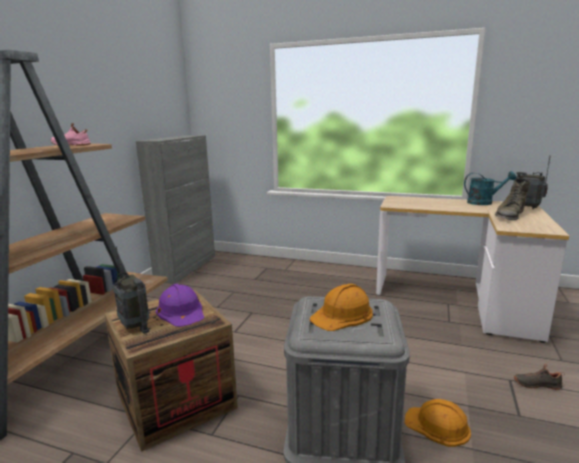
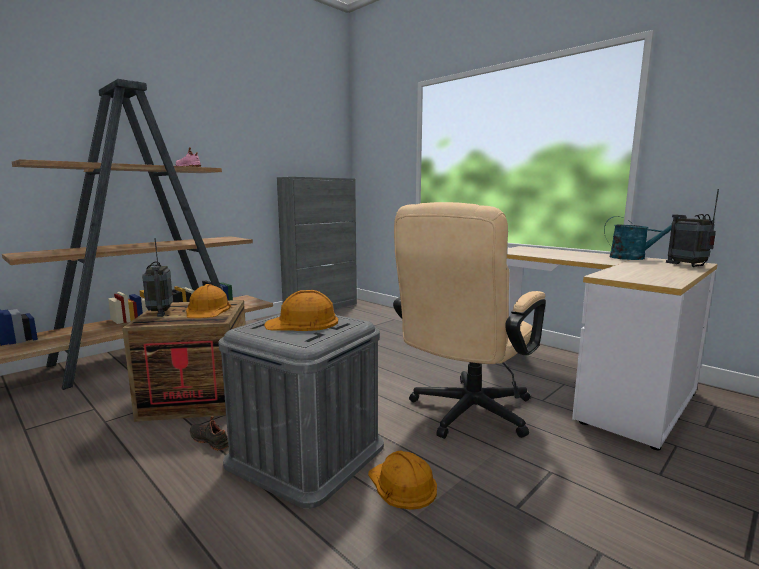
camera: 25 degrees right, 5 degrees down
purple hard hat [156,284,204,327] -> orange hard hat [186,284,231,318]
green boot [495,179,531,220] -> none
black shoe [514,364,565,390] -> black shoe moved to [190,416,228,451]
none -> beige office chair [393,202,546,439]

